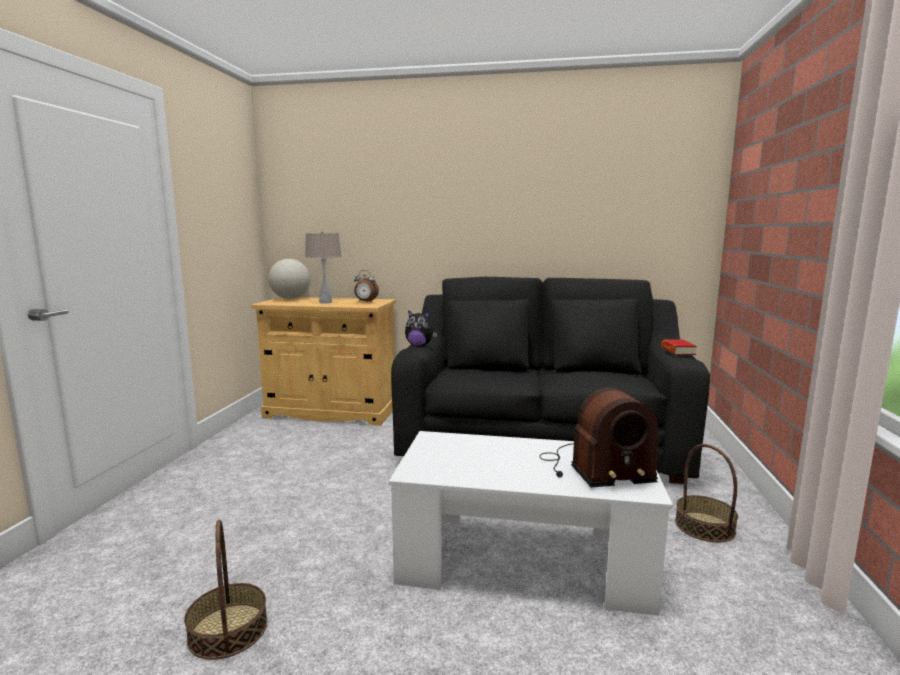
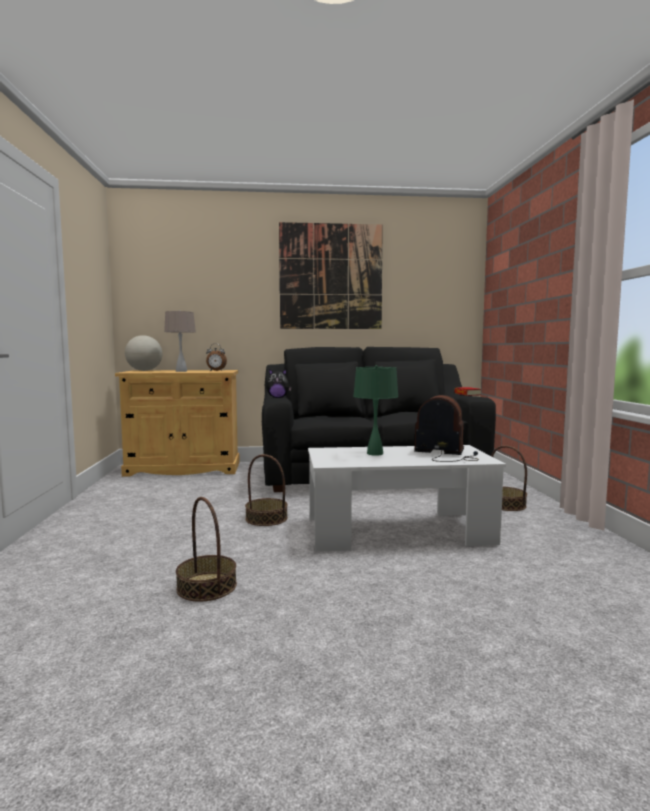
camera: 15 degrees left, 5 degrees down
radio [540,388,660,487] -> radio turned 135 degrees counterclockwise [414,395,479,462]
none -> basket [245,454,288,526]
none -> picture [279,222,383,329]
none -> green table lamp [353,365,399,456]

